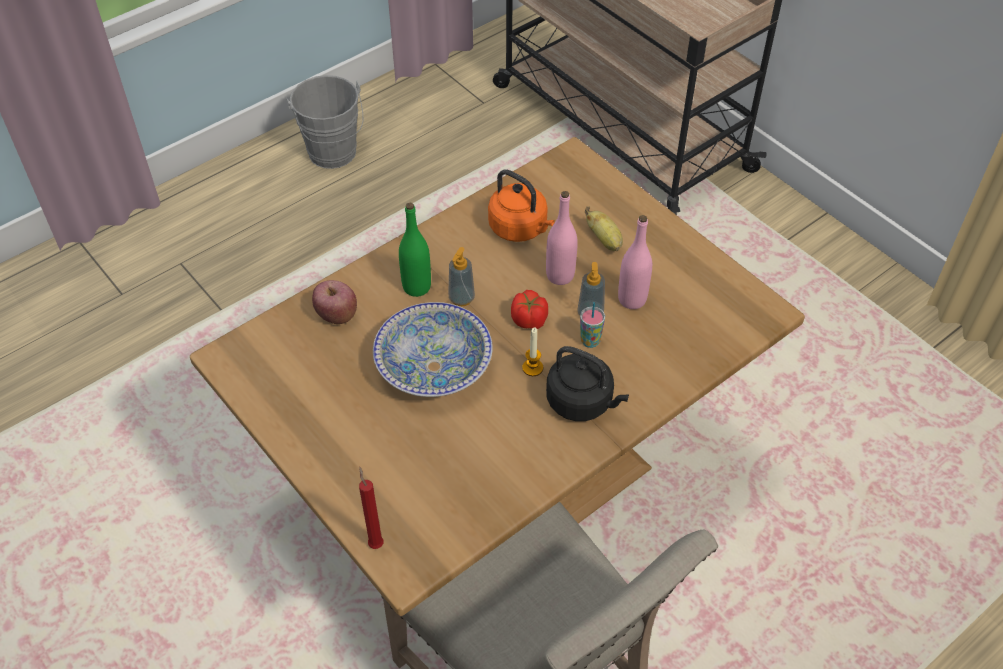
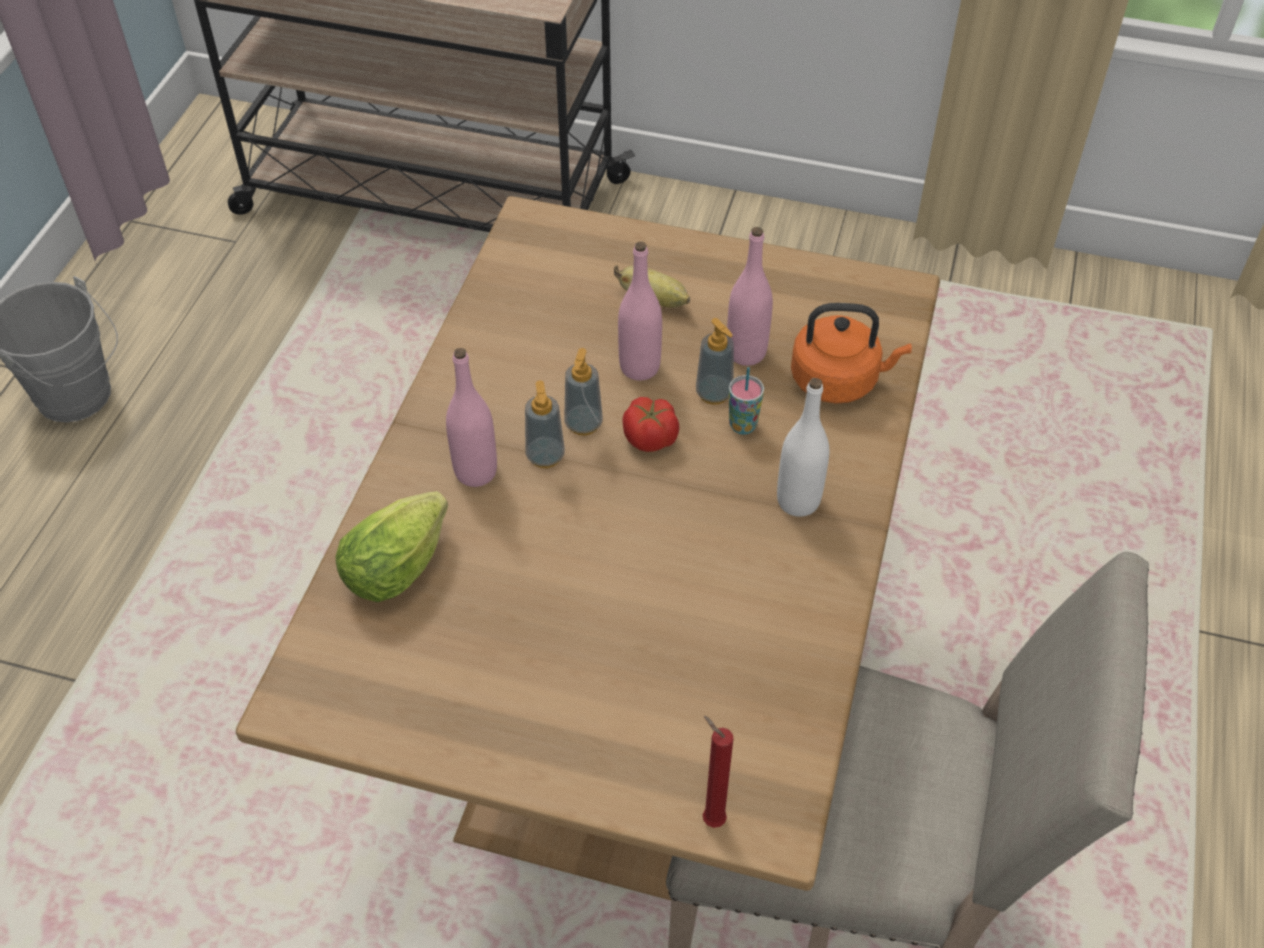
camera: 35 degrees left, 0 degrees up
apple [312,280,357,324] -> lettuce [336,491,448,602]
bowl [373,302,493,397] -> none
green bottle [399,203,431,297] -> pink bottle [446,348,497,487]
orange kettle [488,169,555,242] -> orange kettle moved to [791,303,912,404]
candle [522,328,543,376] -> none
black kettle [546,346,629,421] -> white bottle [777,378,829,517]
none -> soap dispenser [564,348,603,435]

